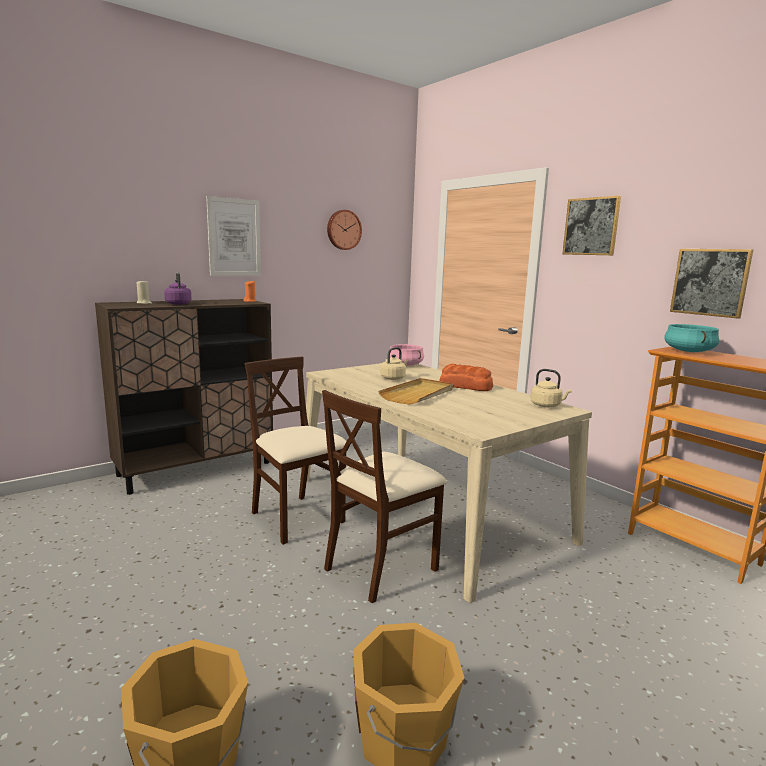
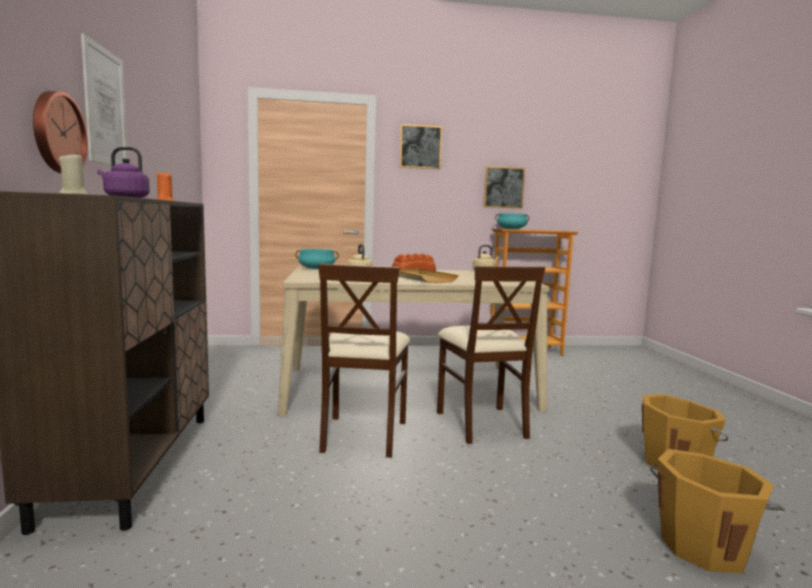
camera: 60 degrees left, 5 degrees down
beige chair [245,357,347,545] -> beige chair turned 75 degrees counterclockwise [318,264,410,458]
wall clock [327,210,362,250] -> wall clock moved to [33,91,88,173]
pink cooking pot [390,344,424,366] -> turquoise cooking pot [295,249,339,269]

